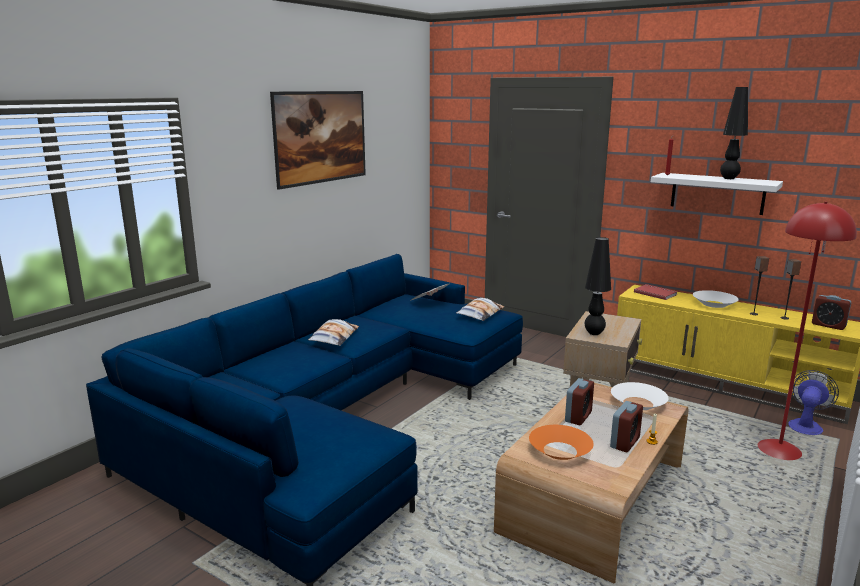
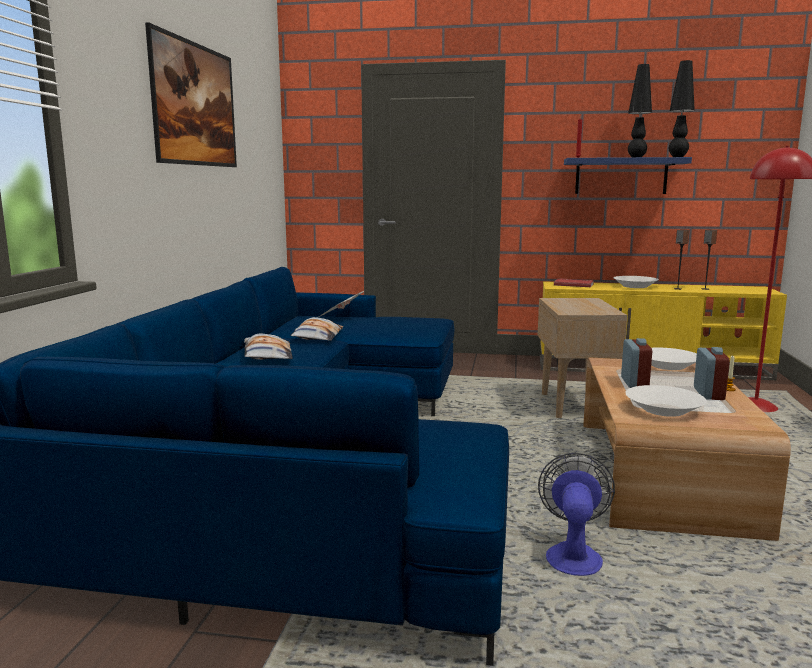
camera: 25 degrees left, 5 degrees down
pillow [456,298,504,321] -> pillow moved to [291,317,343,341]
orange bowl [529,425,594,460] -> white bowl [625,385,707,417]
black table lamp [585,237,611,335] -> black table lamp moved to [669,60,695,157]
white shelf [651,173,783,215] -> blue shelf [564,157,692,194]
fan [788,370,839,435] -> fan moved to [538,453,615,576]
alarm clock [812,295,852,330] -> none

